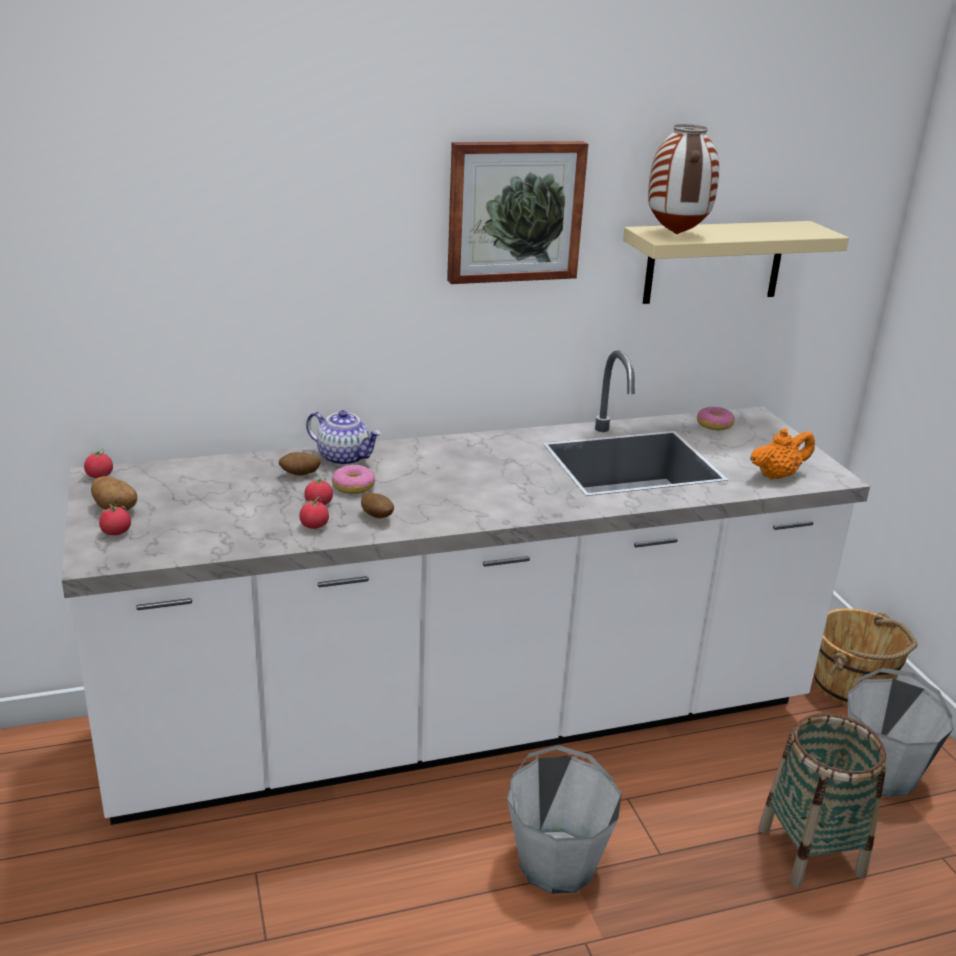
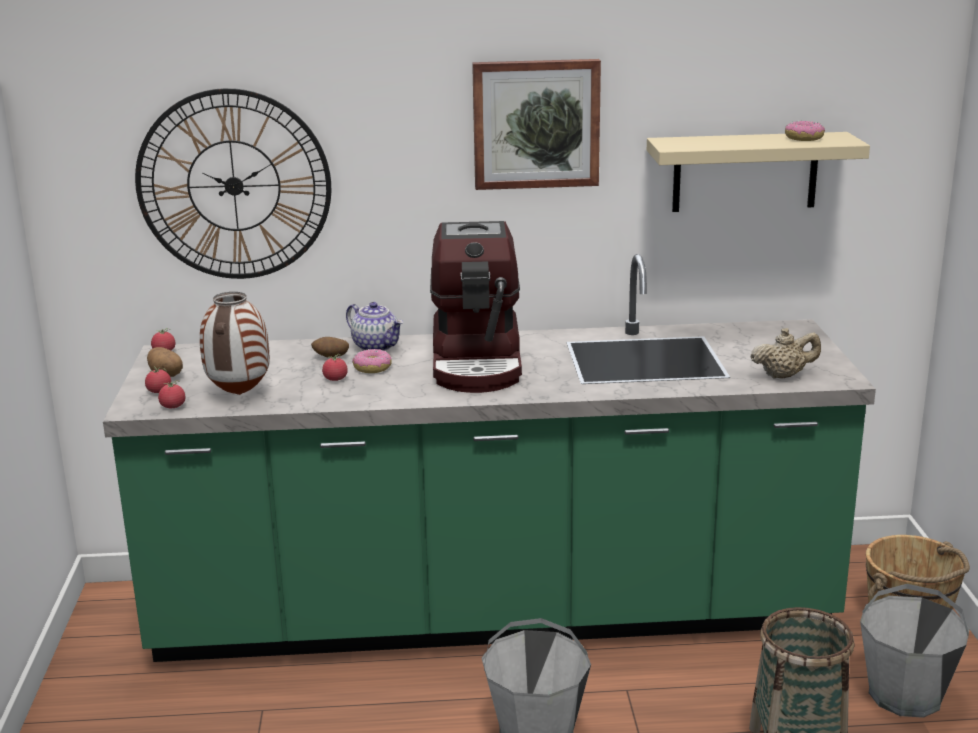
camera: 15 degrees right, 5 degrees down
white counter [62,350,870,825] -> green counter [103,254,876,662]
tomato [299,497,329,529] -> tomato moved to [158,380,185,408]
potato [361,492,394,518] -> none
vase [648,124,719,234] -> vase moved to [200,292,270,395]
donut [697,407,735,430] -> donut moved to [785,121,825,141]
orange teapot [750,428,815,479] -> beige teapot [751,328,821,379]
none -> wall clock [135,88,331,279]
none -> coffee machine [430,221,522,393]

